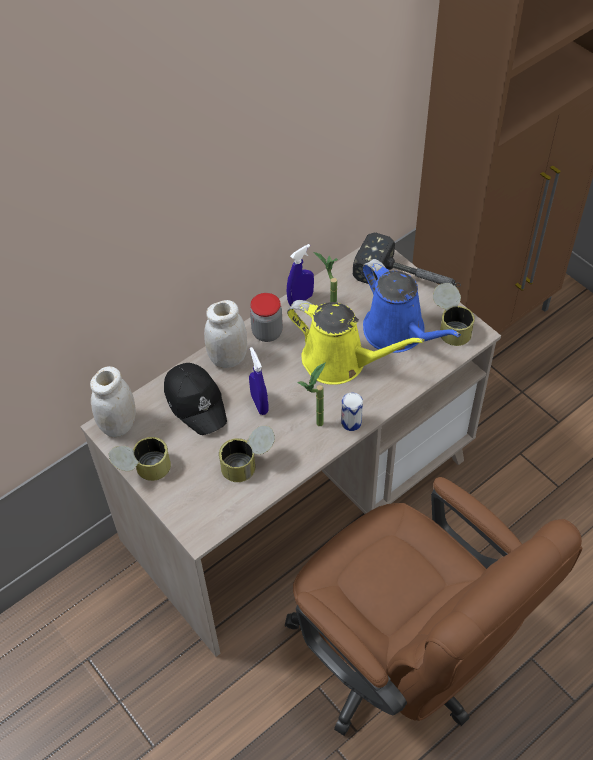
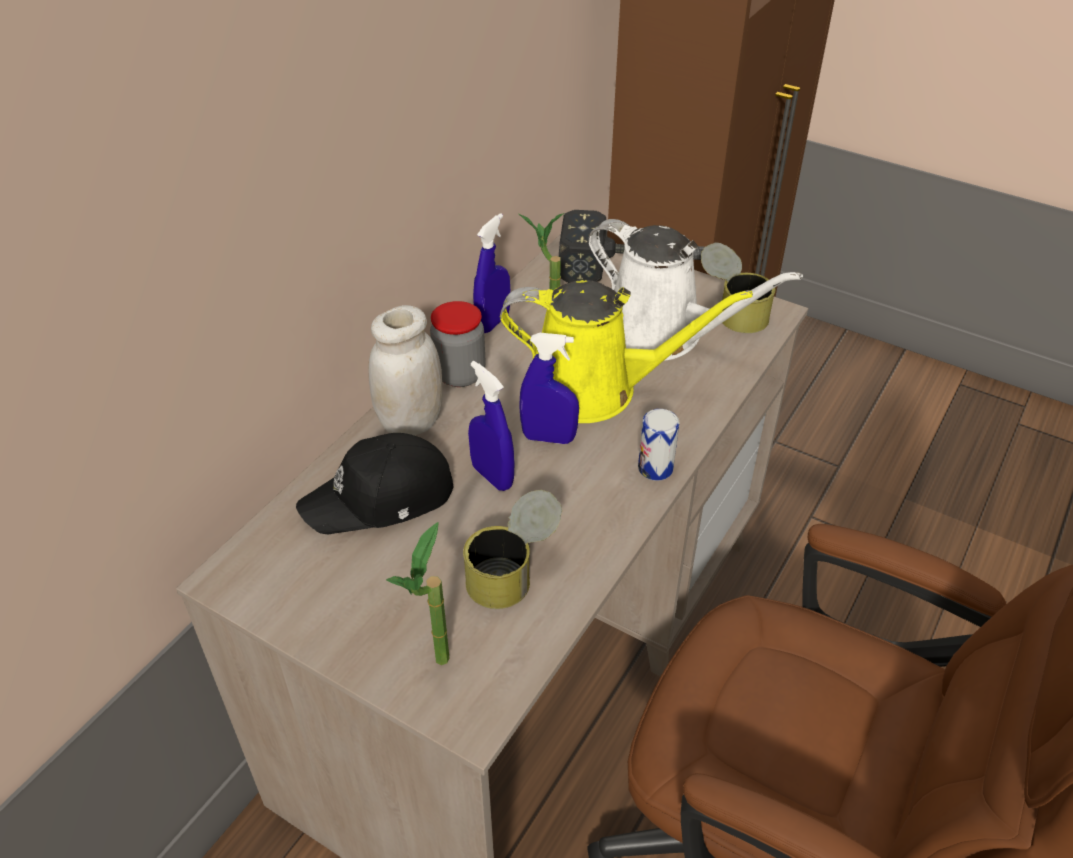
camera: 20 degrees left, 10 degrees down
white jar [90,366,136,438] -> none
can [108,437,171,481] -> none
black cap [164,363,227,435] -> black cap turned 120 degrees clockwise [296,433,453,534]
potted plant [298,362,326,426] -> potted plant moved to [386,522,449,665]
blue watering can [363,259,461,353] -> white watering can [588,219,803,361]
none -> blue spray bottle [519,333,579,444]

